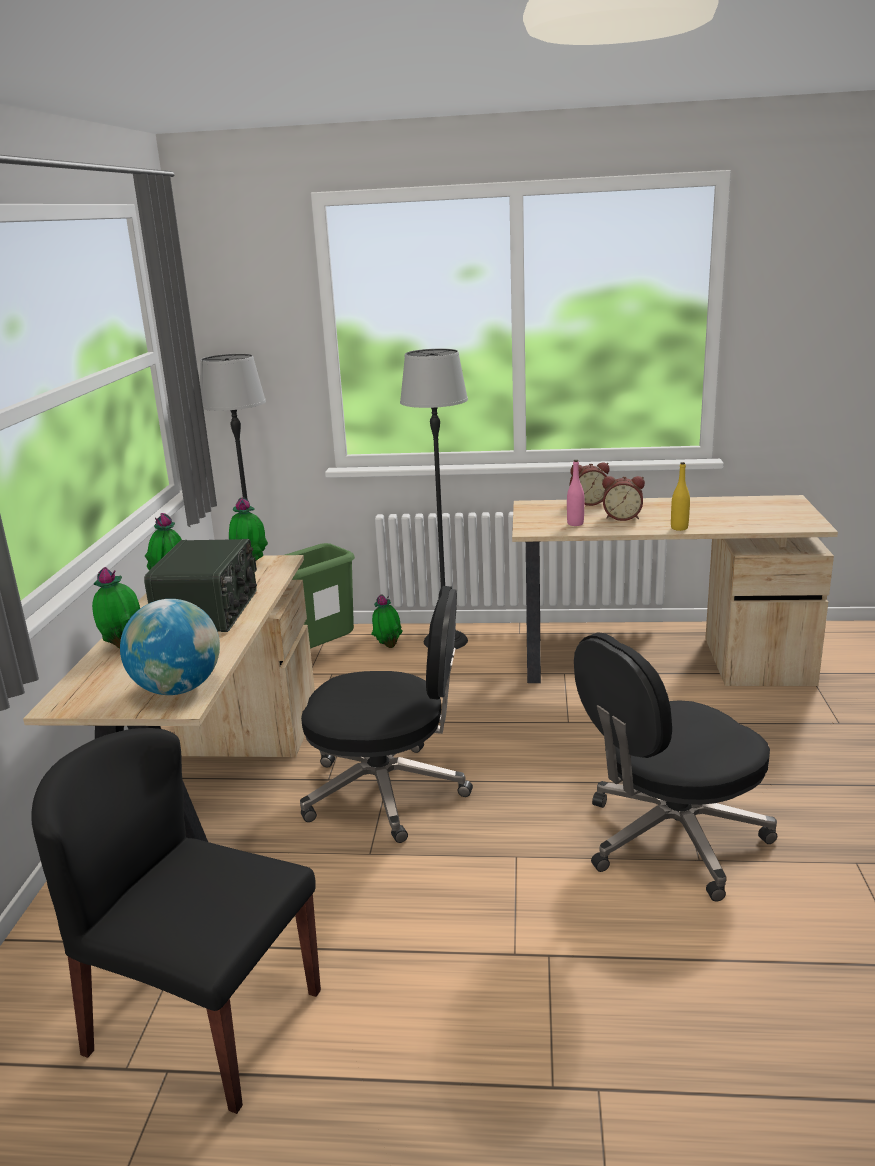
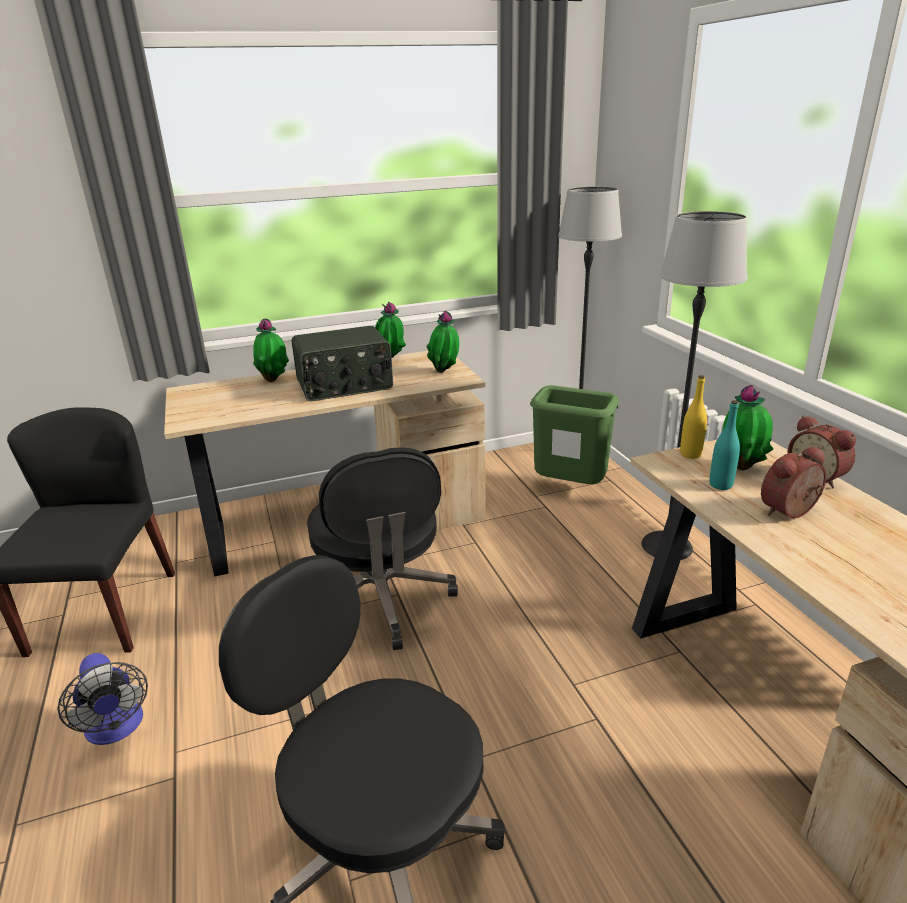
camera: 65 degrees right, 5 degrees up
globe [120,599,220,695] -> none
potted plant [371,595,403,648] -> potted plant moved to [722,385,774,470]
pink bottle [567,460,584,526] -> turquoise bottle [709,400,740,490]
alarm clock [602,476,645,521] -> alarm clock turned 75 degrees clockwise [761,446,827,518]
yellow bottle [671,462,690,531] -> yellow bottle moved to [680,375,707,459]
none -> fan [57,653,148,745]

